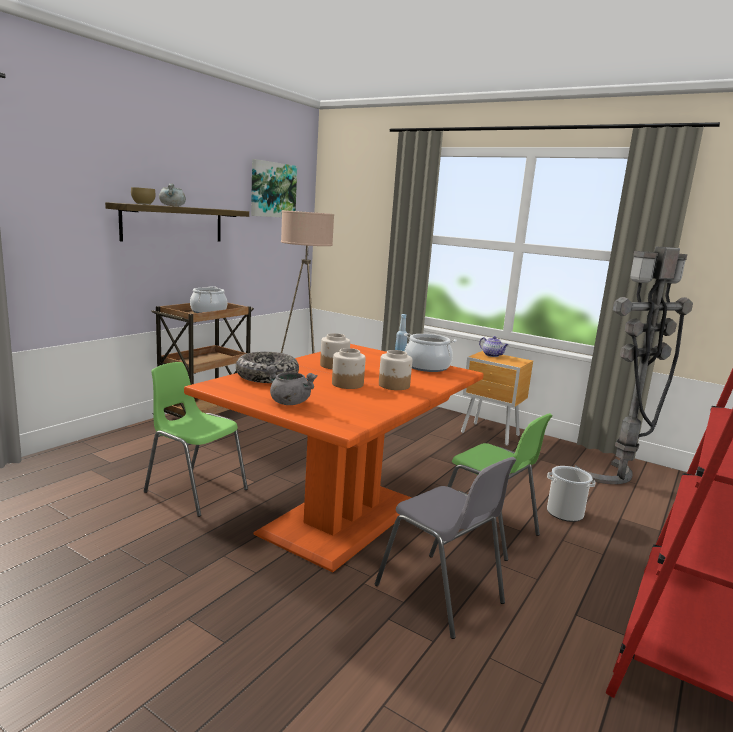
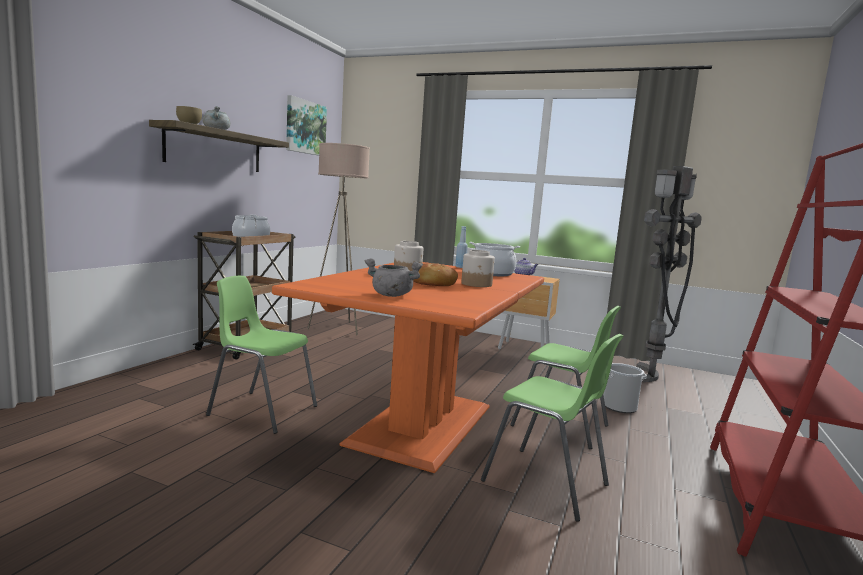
camera: 10 degrees left, 5 degrees down
bowl [236,352,299,383] -> none
jar [332,348,366,389] -> bread [413,263,458,286]
grey chair [375,457,516,639] -> green chair [481,334,623,522]

